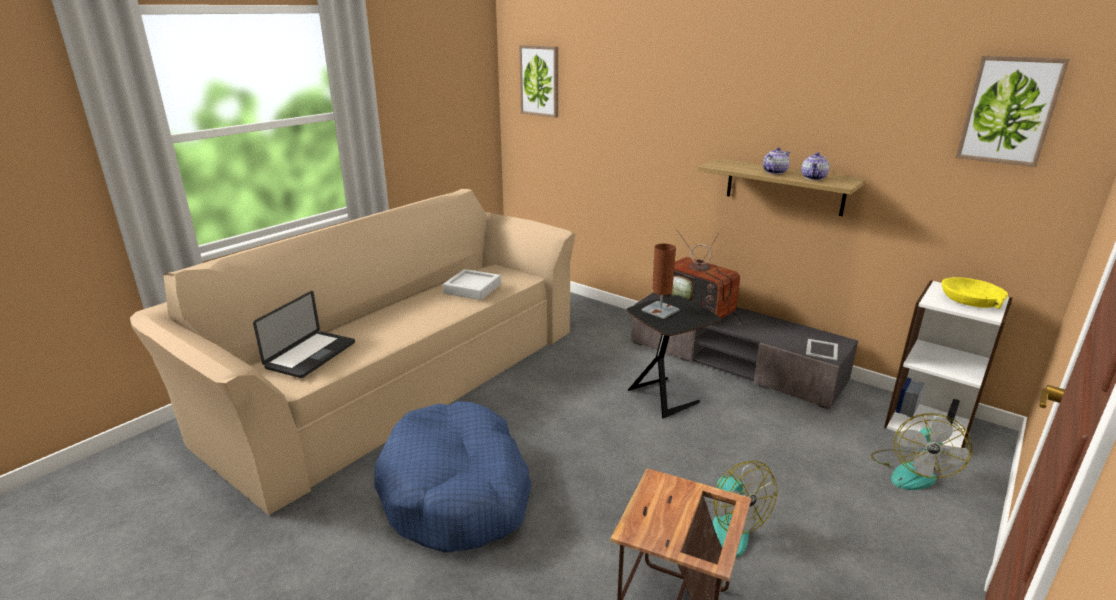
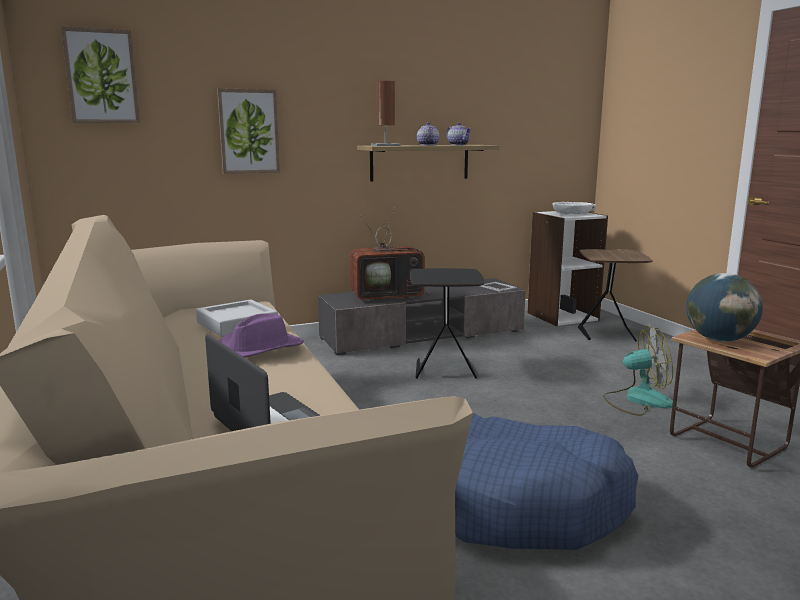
camera: 60 degrees left, 10 degrees down
brown table lamp [642,244,680,319] -> brown table lamp moved to [371,81,401,146]
fan [871,413,973,490] -> brown side table [578,249,653,341]
yellow bowl [942,277,1008,309] -> white bowl [552,202,596,214]
picture [956,55,1070,167] -> picture moved to [217,88,280,174]
none -> purple hat [219,313,304,358]
none -> globe [686,273,763,342]

